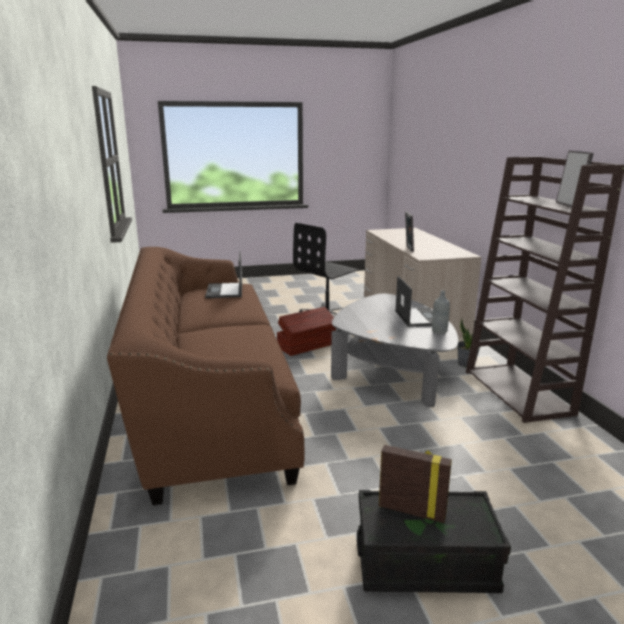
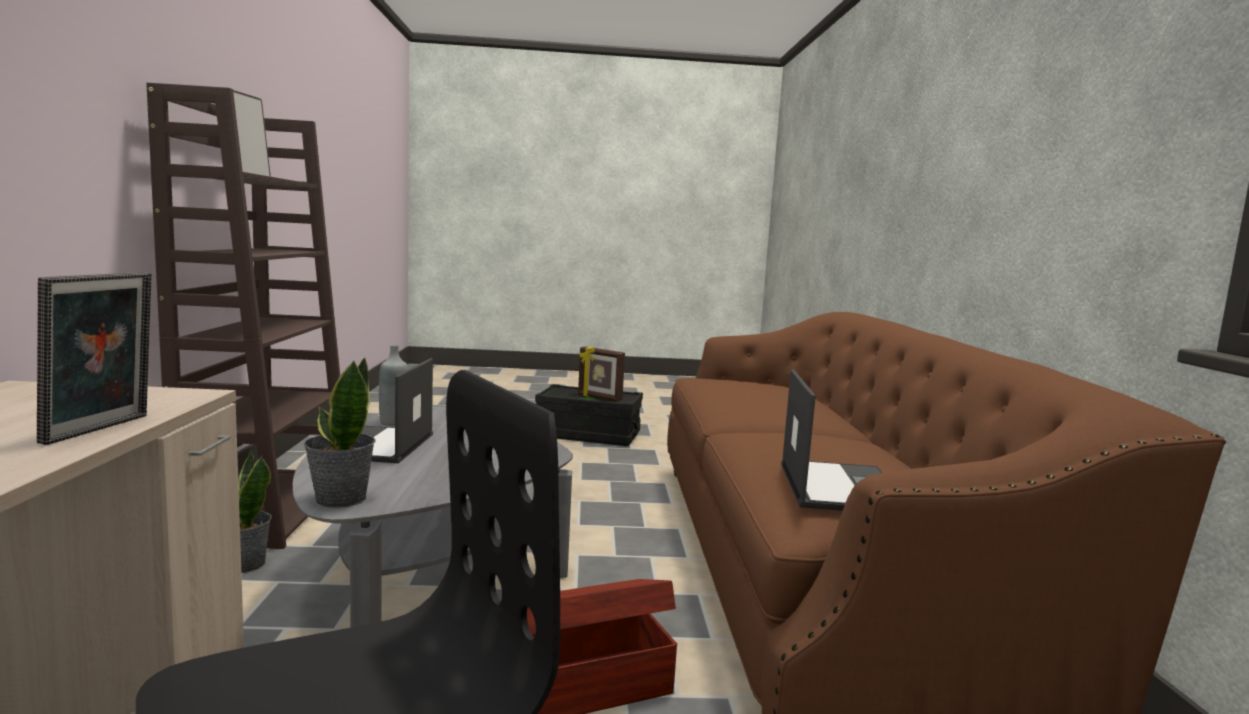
camera: 170 degrees left, 10 degrees down
none -> potted plant [304,357,376,508]

